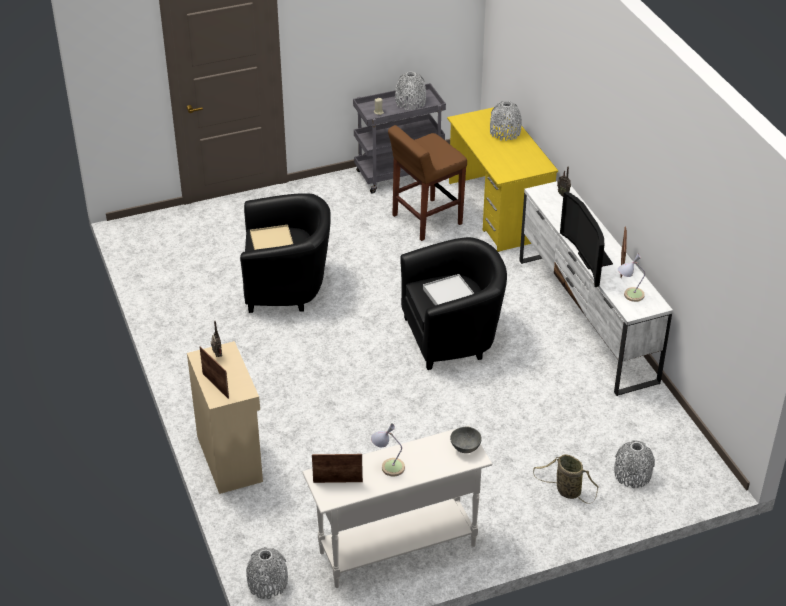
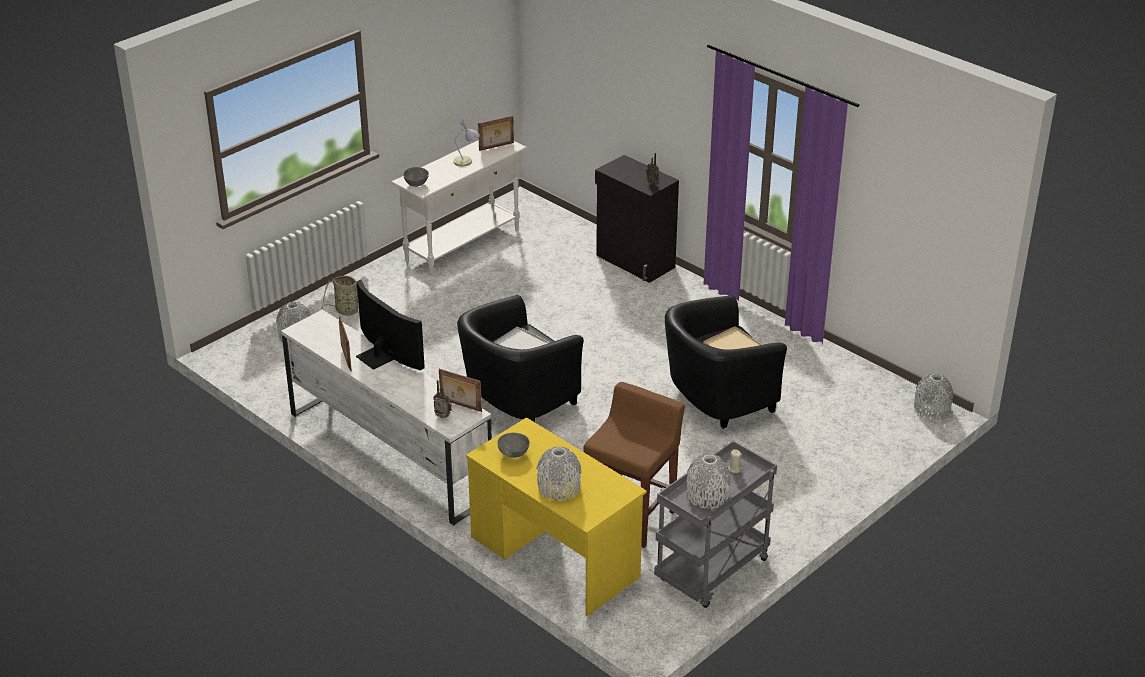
camera: 155 degrees right, 5 degrees down
beige cabinet [187,341,263,494] -> black cabinet [595,155,679,283]
picture frame [200,346,229,399] -> picture frame moved to [439,369,482,412]
grey vase [246,547,288,599] -> grey vase moved to [914,373,953,419]
table lamp [618,253,645,302] -> none
none -> grey bowl [497,433,530,458]

